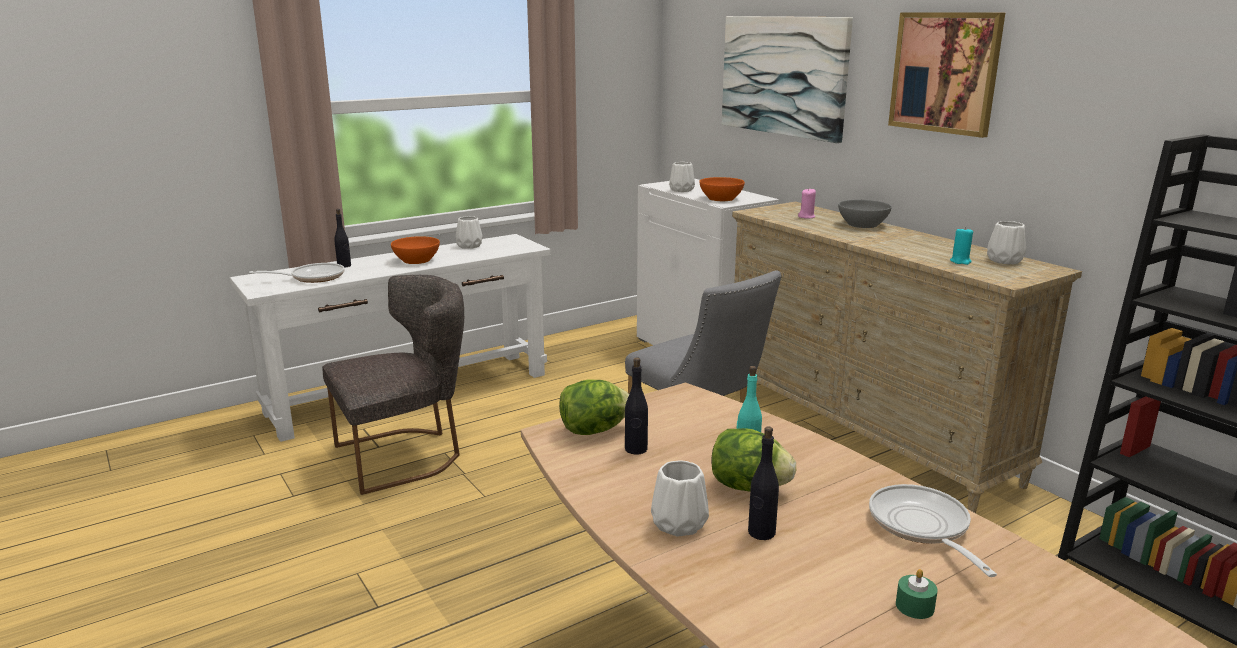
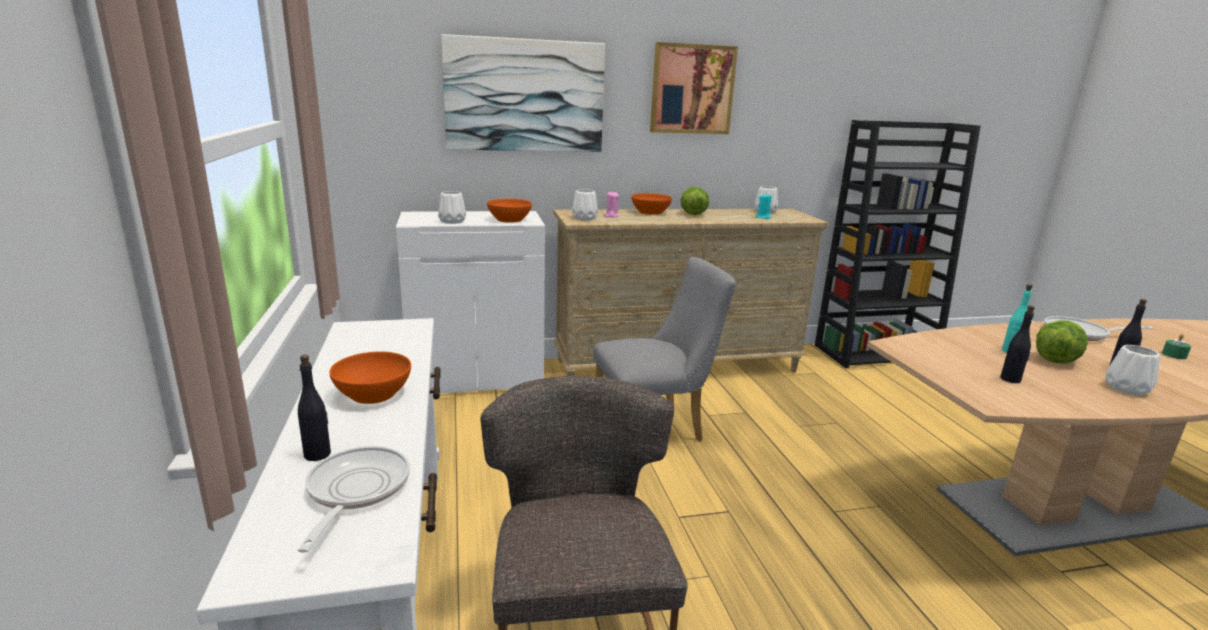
camera: 70 degrees left, 0 degrees up
white vase [456,216,482,249] -> white vase moved to [572,190,598,220]
lettuce [559,379,629,435] -> lettuce moved to [681,187,709,215]
grey bowl [838,200,892,228] -> orange bowl [631,193,672,215]

